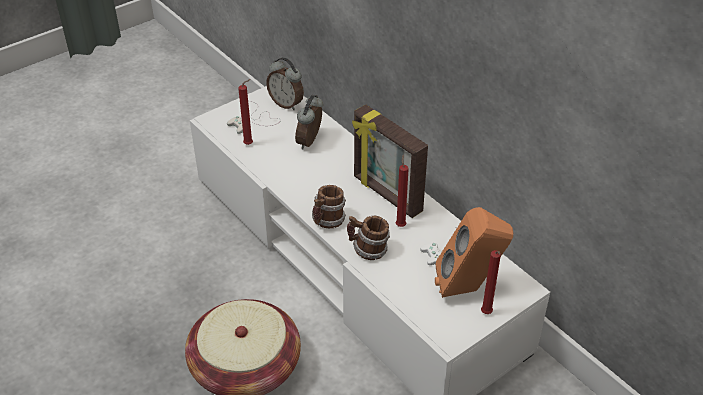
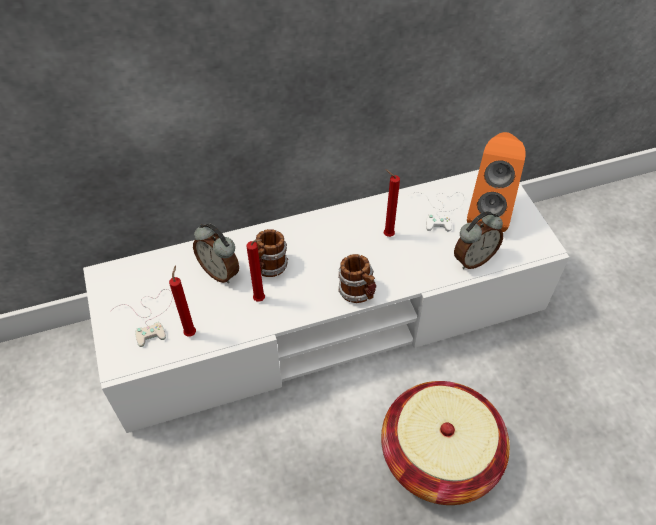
camera: 70 degrees left, 10 degrees up
alarm clock [266,57,304,110] -> alarm clock moved to [454,211,503,269]
mug [347,216,390,260] -> mug moved to [256,229,288,277]
picture frame [352,104,428,218] -> none
red candle [481,250,501,314] -> red candle moved to [246,239,265,302]

